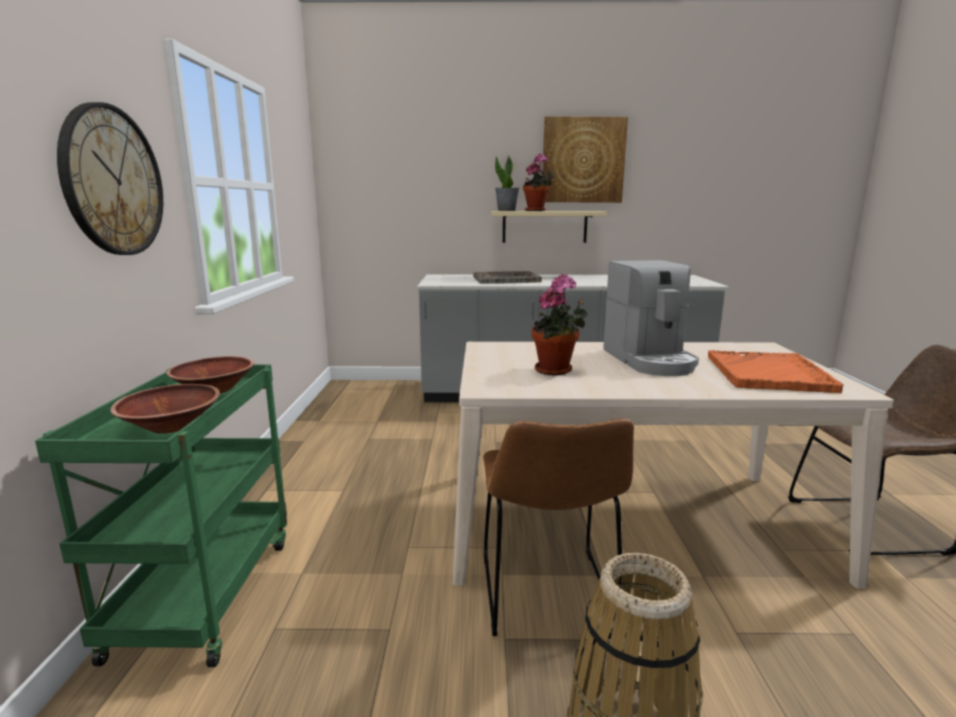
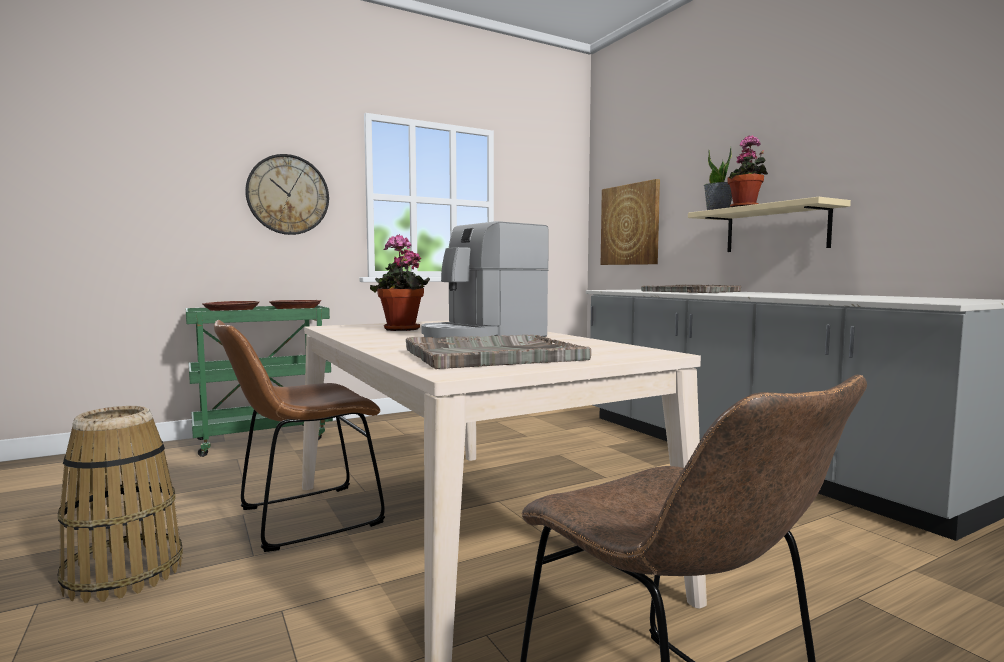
camera: 60 degrees right, 10 degrees down
picture [542,116,628,203] -> picture moved to [601,179,660,265]
orange tray [708,350,844,393] -> grey tray [406,335,591,369]

